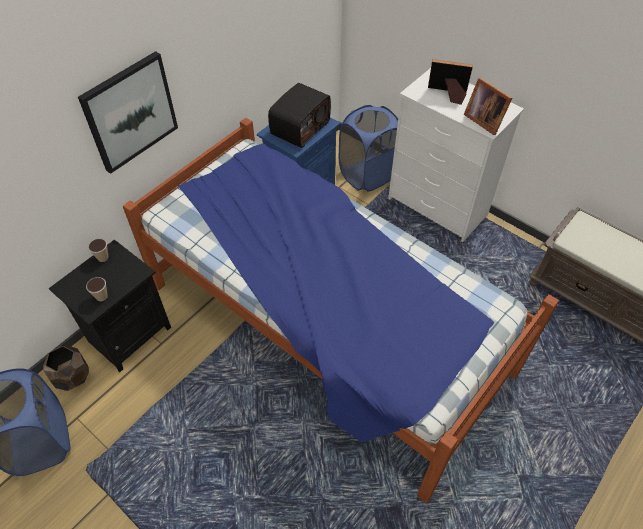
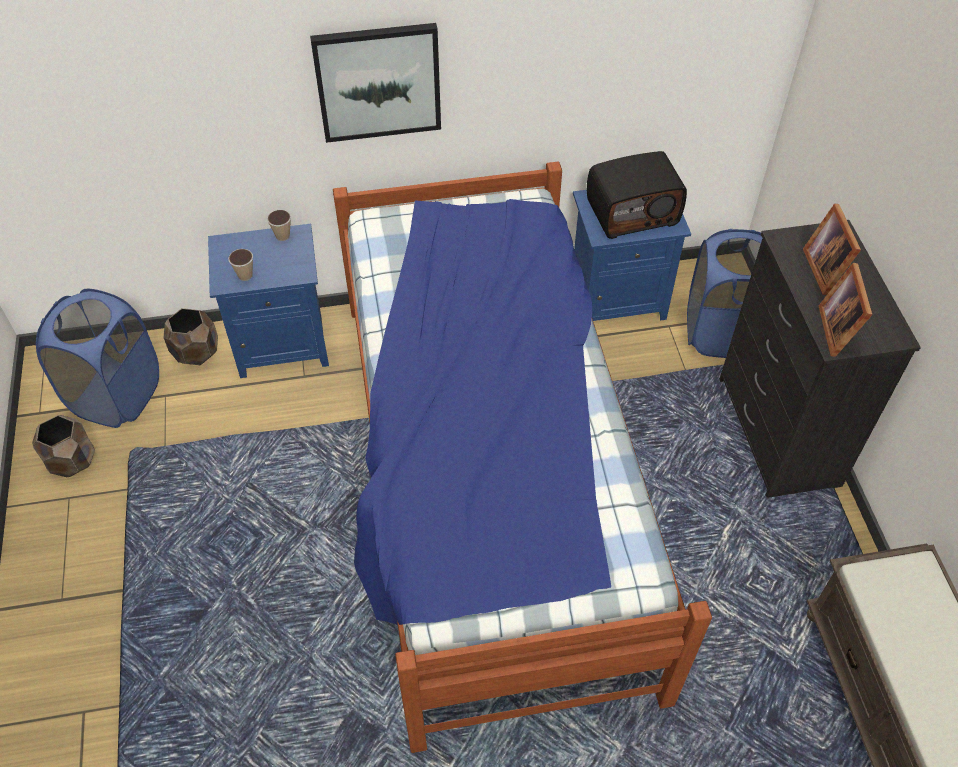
camera: 40 degrees right, 0 degrees up
black nightstand [49,240,171,373] -> blue nightstand [208,224,329,378]
white dresser [388,68,524,242] -> black dresser [719,220,921,498]
picture frame [428,59,473,105] -> picture frame turned 150 degrees counterclockwise [803,204,861,295]
none -> brown planter [32,415,95,477]

